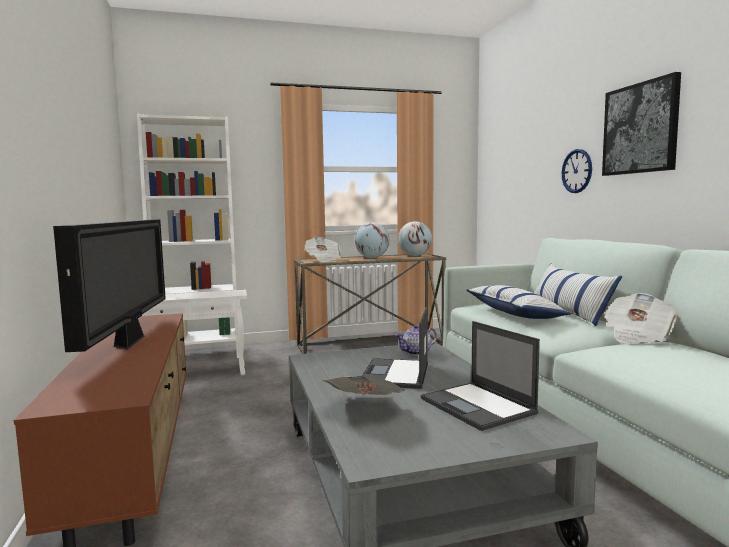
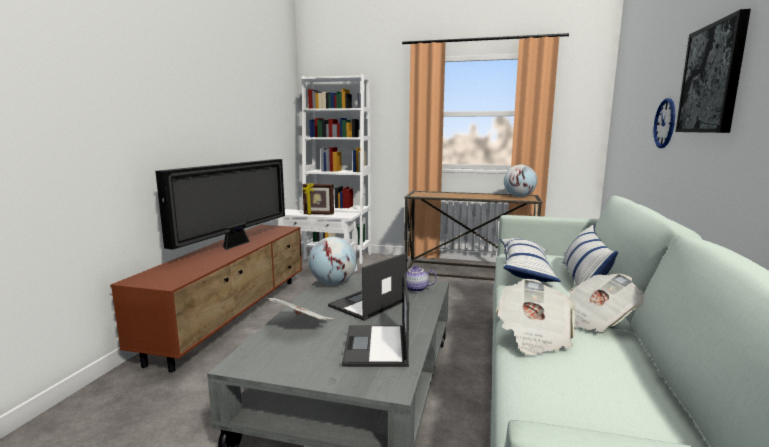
camera: 30 degrees right, 5 degrees up
newspaper [304,237,341,262] -> newspaper moved to [496,279,575,355]
globe [354,222,390,258] -> globe moved to [309,237,357,285]
none -> picture frame [303,183,334,215]

